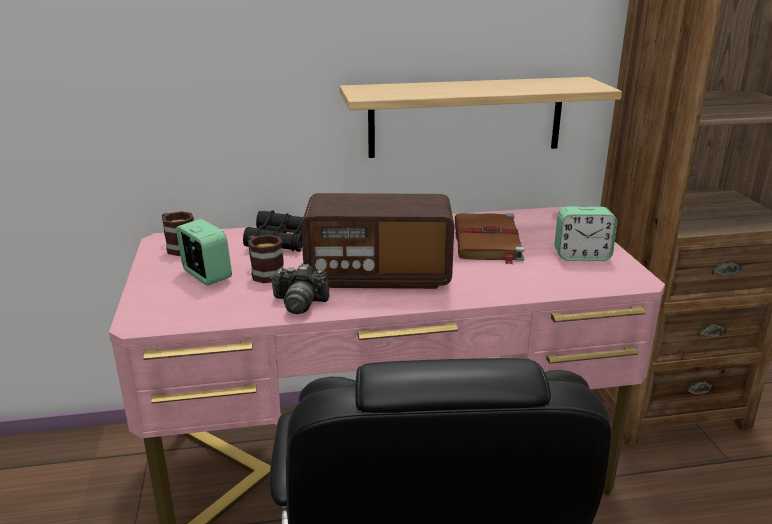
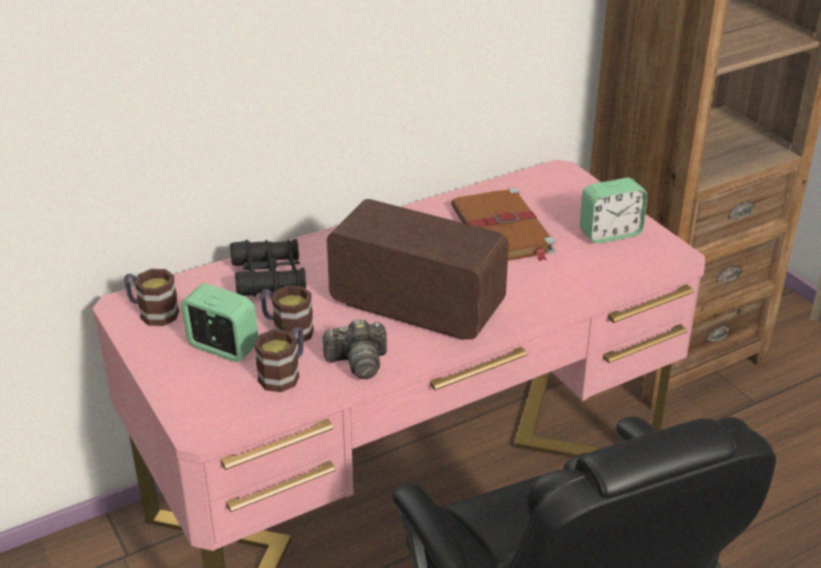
camera: 20 degrees left, 10 degrees up
radio [301,193,454,289] -> radio turned 135 degrees counterclockwise [327,199,509,340]
shelf [340,77,622,158] -> none
none -> mug [254,327,303,392]

